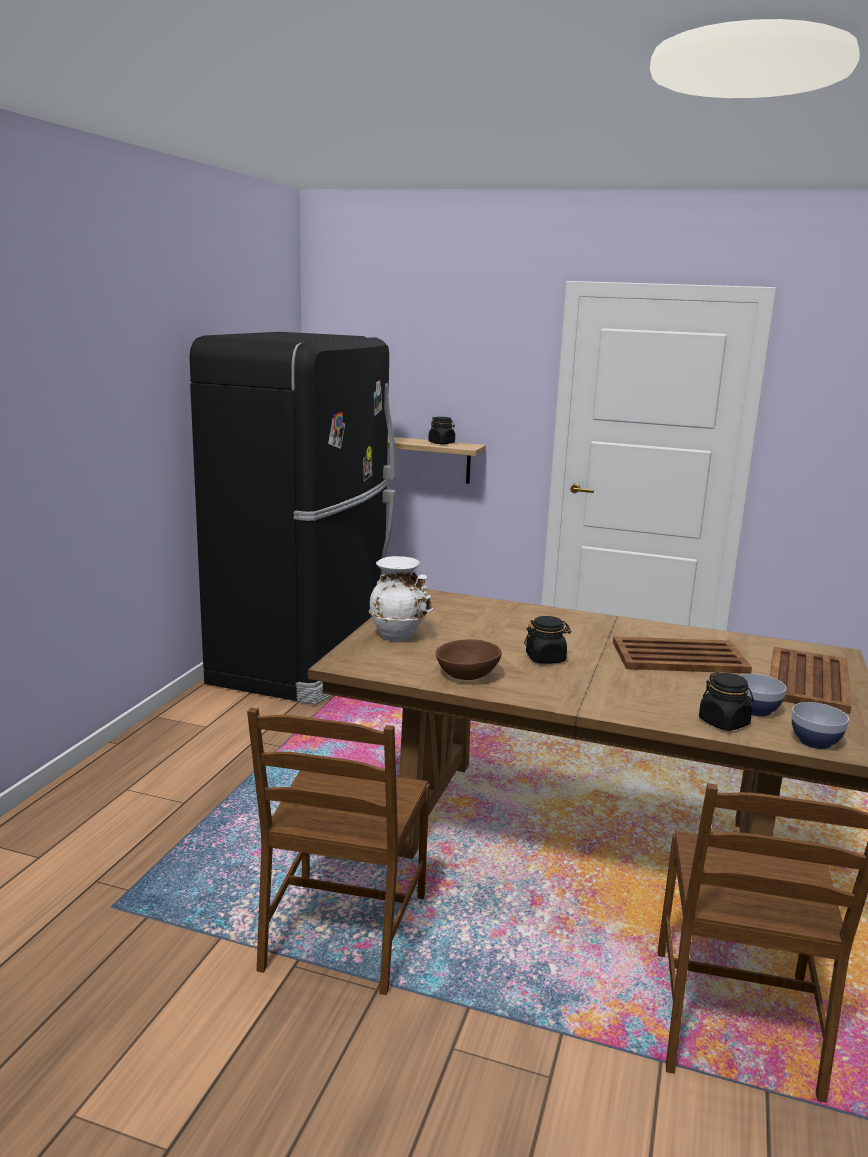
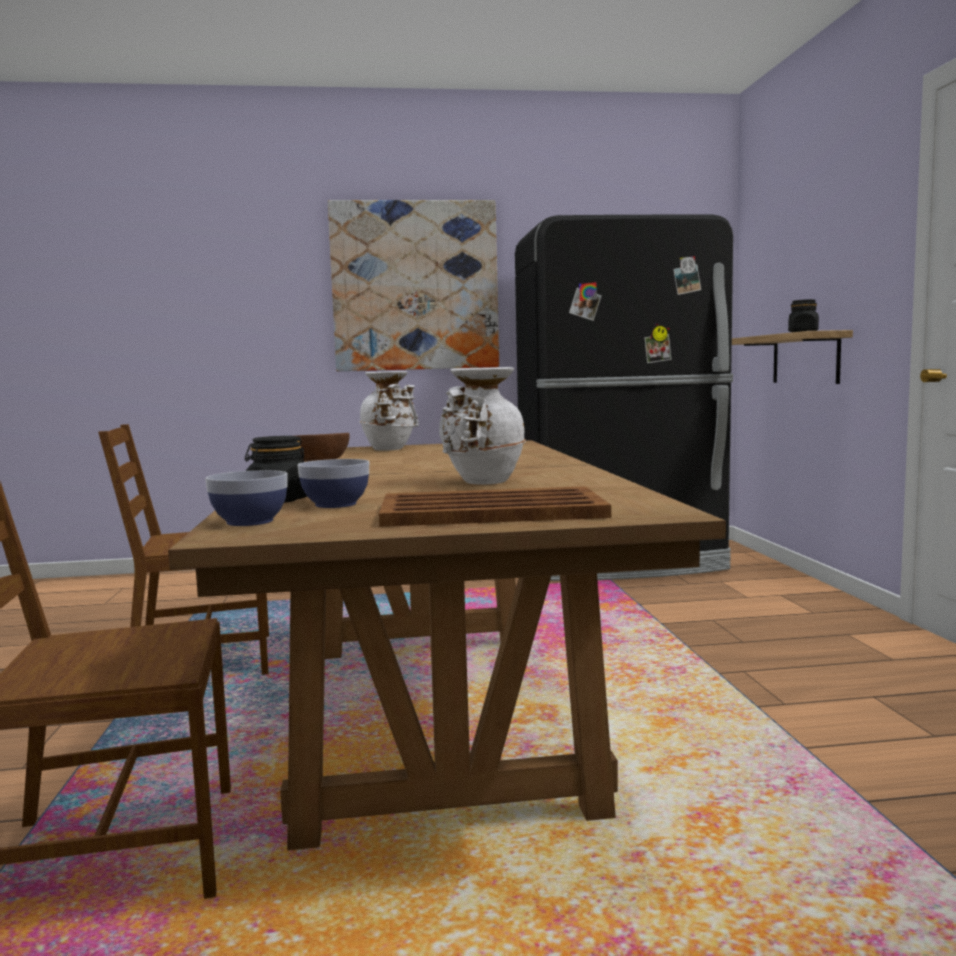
camera: 65 degrees right, 10 degrees down
black jar [524,616,571,664] -> none
brown tray [613,636,752,674] -> white vase [439,367,526,485]
none -> picture [328,200,499,371]

